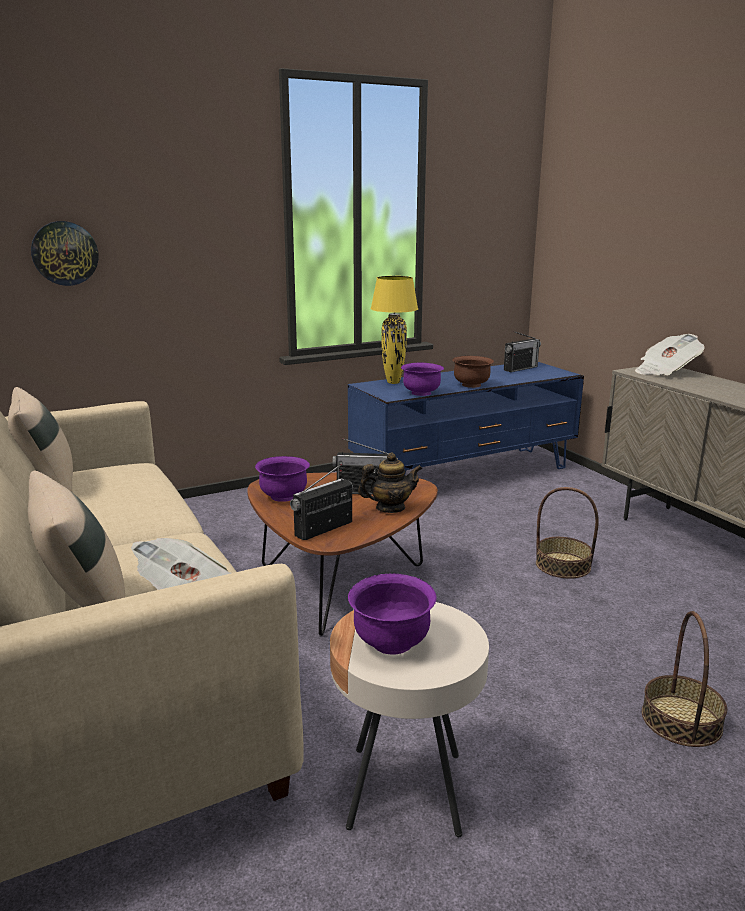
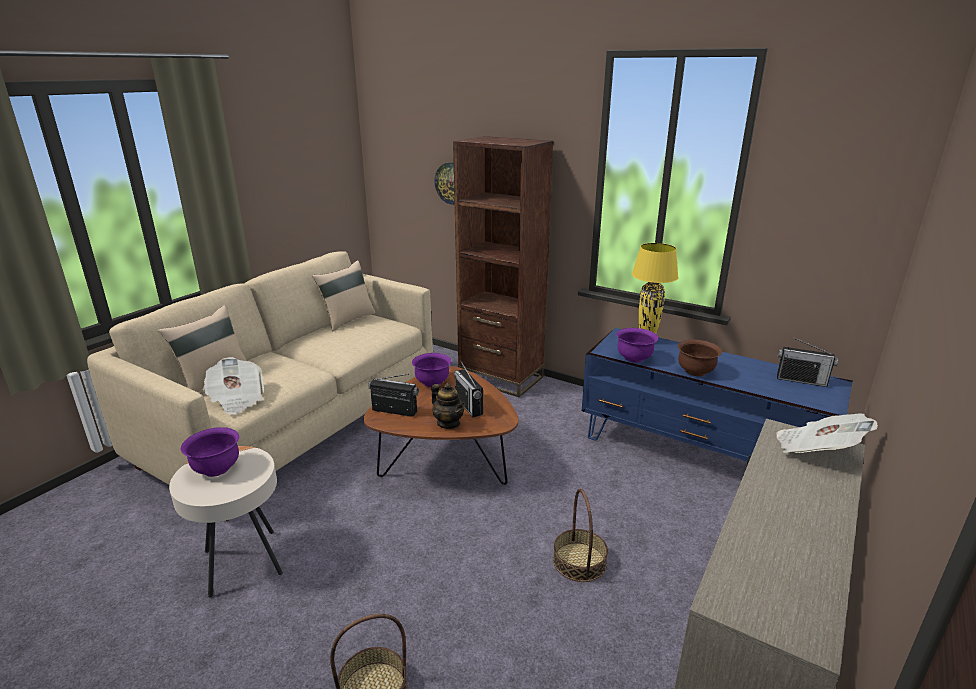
camera: 60 degrees right, 5 degrees up
none -> brown bookcase [453,136,554,398]

